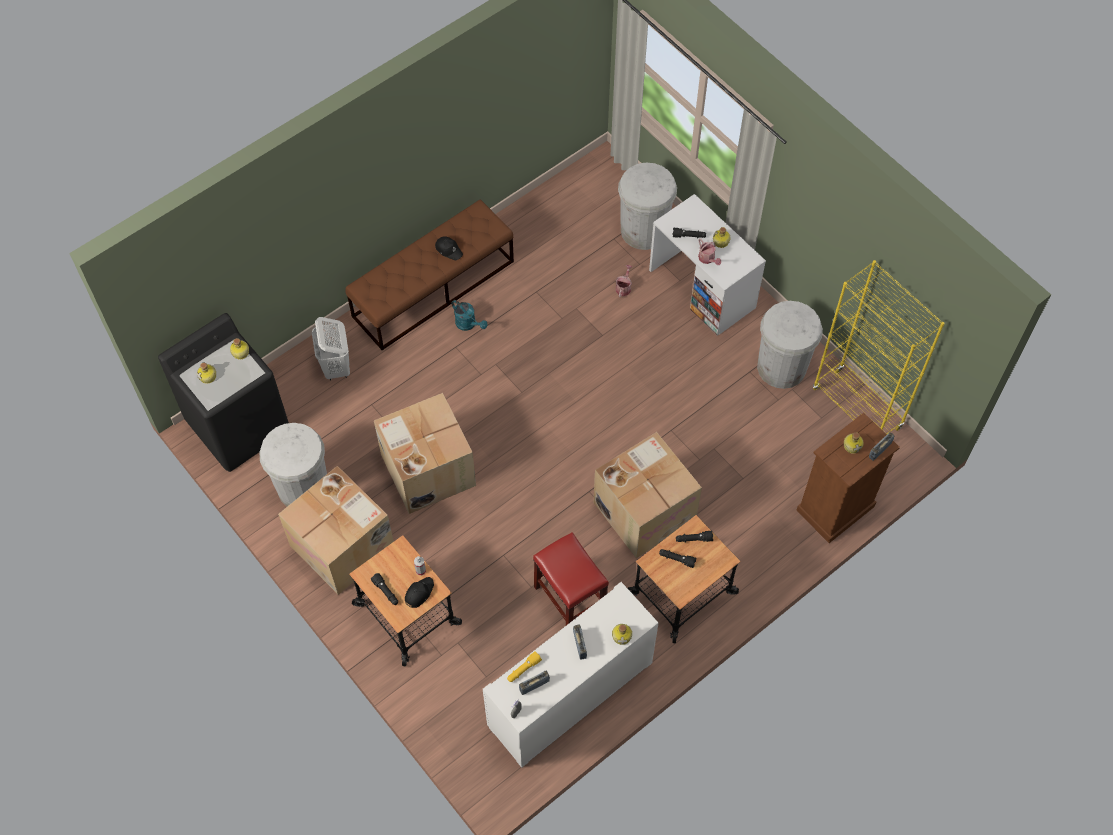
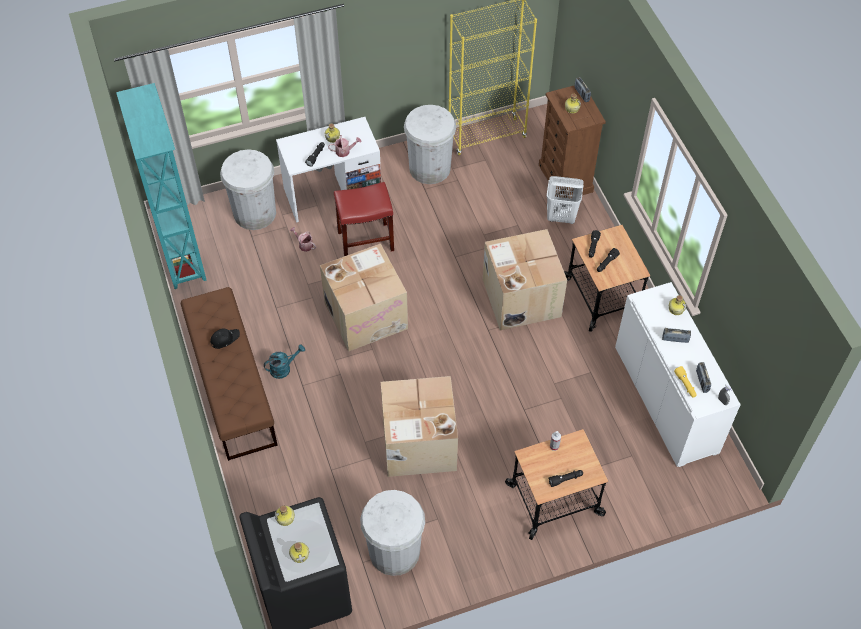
camera: 70 degrees left, 5 degrees down
cardboard box [278,466,394,595] -> cardboard box moved to [320,244,408,352]
white laundry basket [312,317,350,381] -> white laundry basket moved to [547,176,583,224]
black cap [405,577,434,608] -> none
red stool [533,532,609,625] -> red stool moved to [334,182,394,256]
none -> turquoise bookcase [116,83,206,289]

